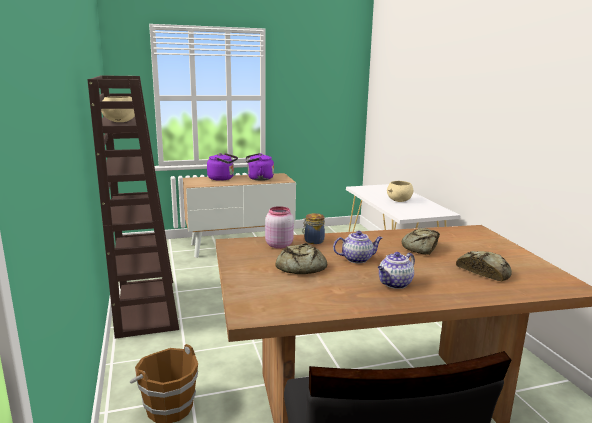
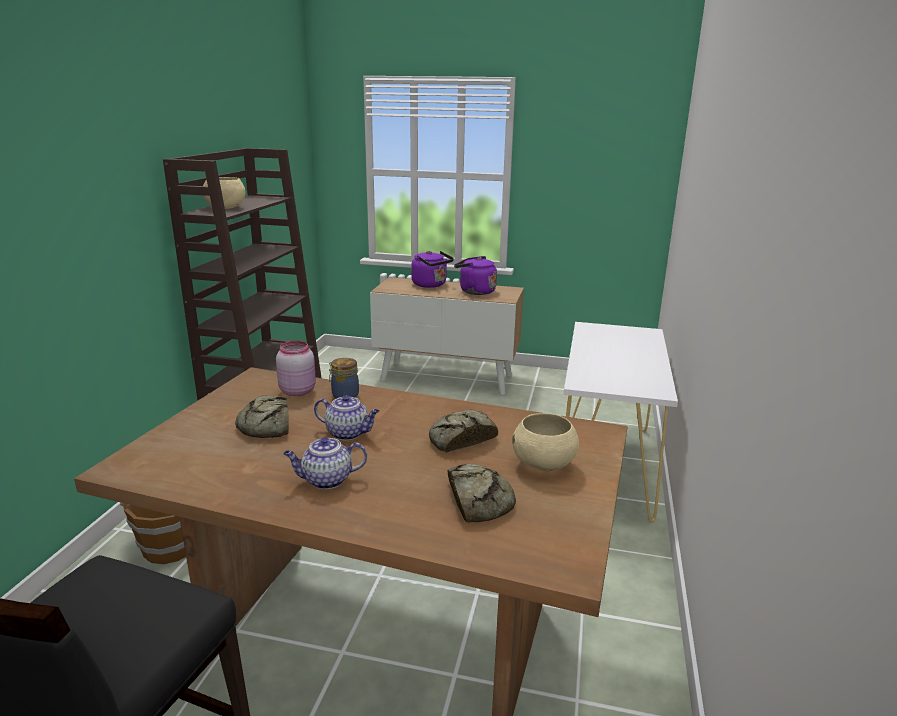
camera: 30 degrees right, 5 degrees up
beige bowl [387,181,414,202] -> beige bowl moved to [512,413,579,471]

